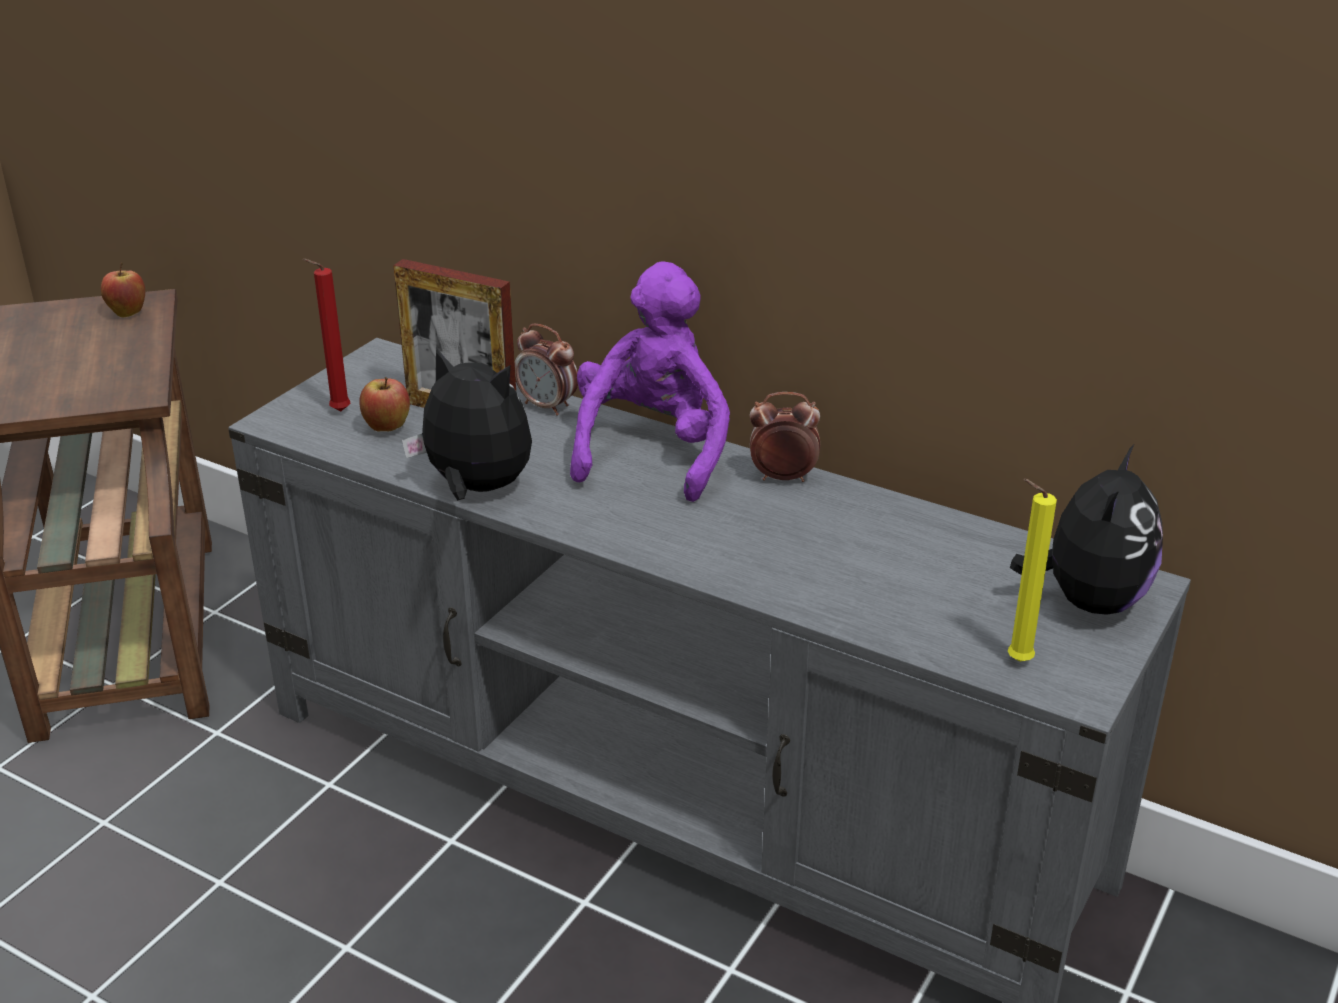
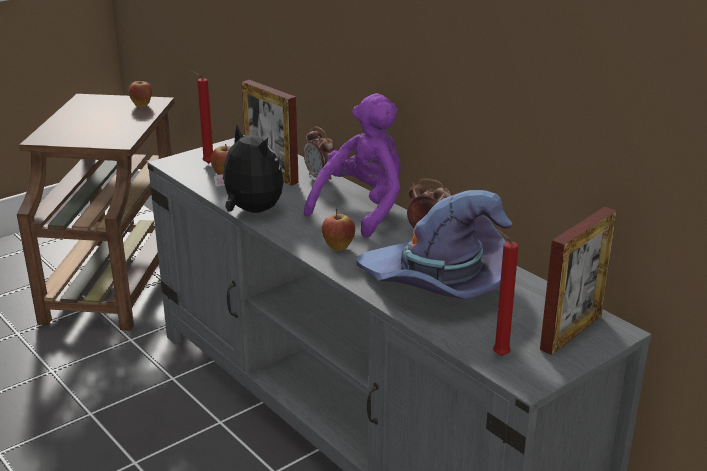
camera: 20 degrees right, 5 degrees down
yellow candle [1008,479,1057,662] -> red candle [493,229,519,356]
plush toy [1010,444,1163,615] -> picture frame [540,207,617,355]
none -> apple [322,209,355,251]
none -> purple hat [356,190,513,299]

